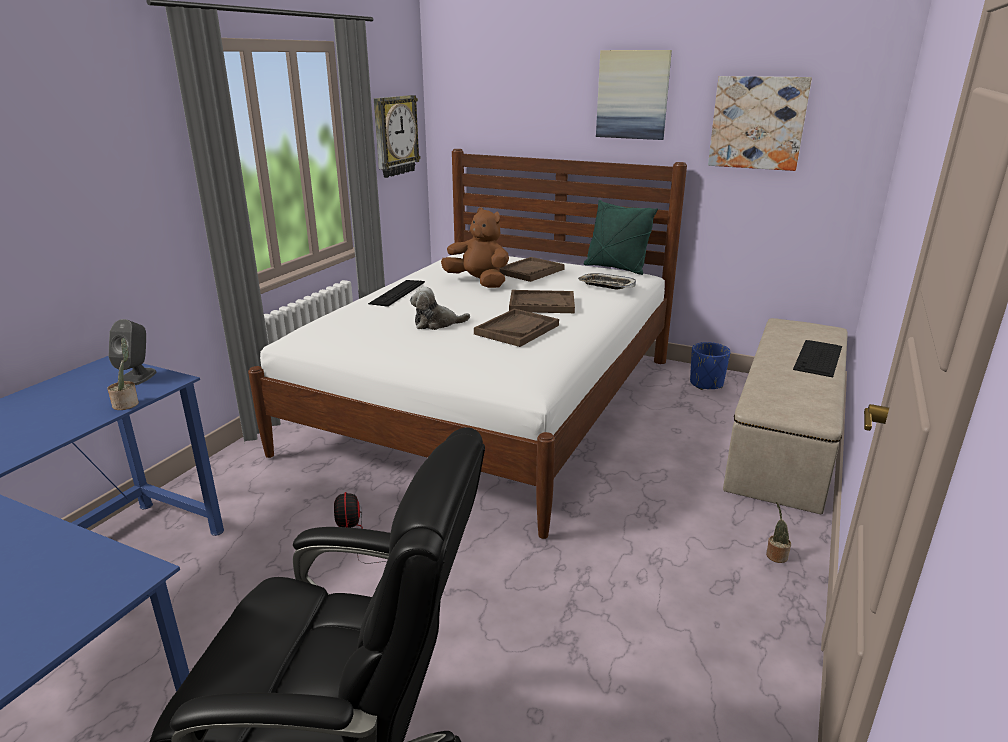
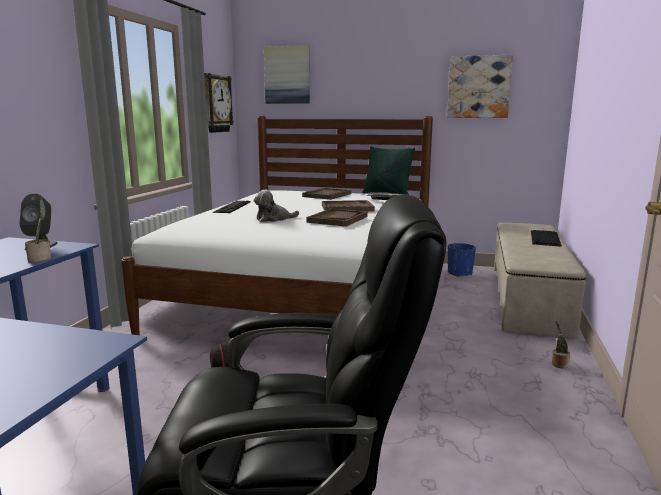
camera: 10 degrees left, 10 degrees down
brown plush toy [441,207,509,288] -> none
picture [596,50,672,140] -> picture moved to [264,45,310,104]

